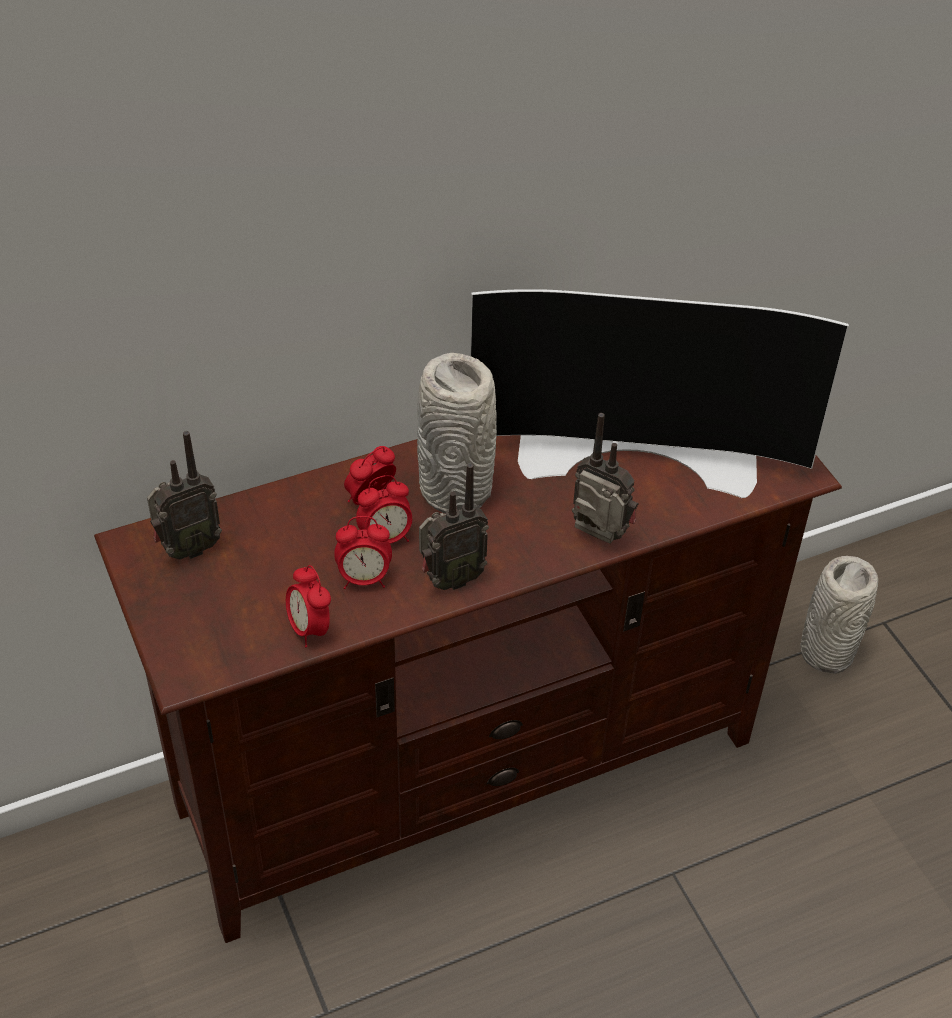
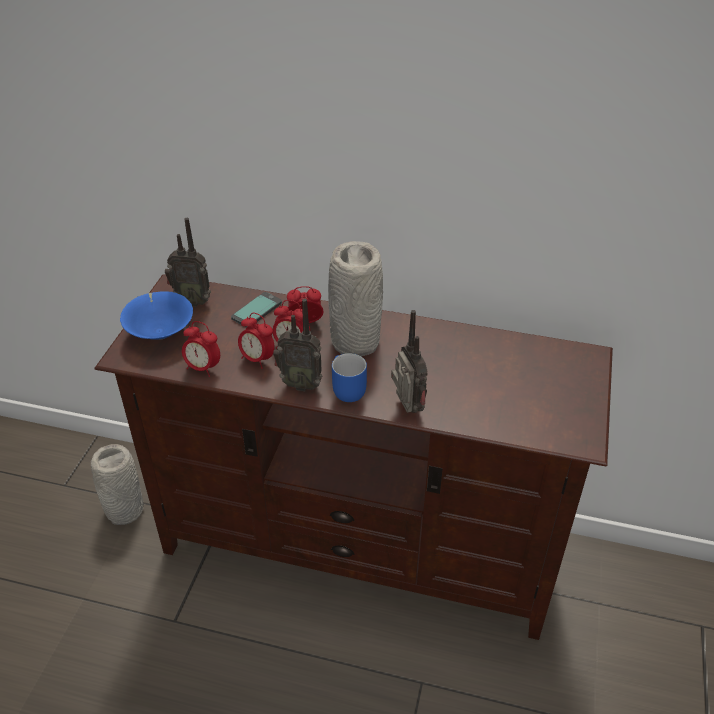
camera: 40 degrees right, 5 degrees down
alarm clock [286,565,331,647] -> alarm clock turned 75 degrees counterclockwise [182,321,220,377]
television [470,289,849,498] -> none
grey vase [800,556,878,674] -> grey vase moved to [91,444,144,525]
none -> blue bowl [120,291,193,340]
none -> phone [231,292,282,328]
none -> blue mug [332,353,367,402]

